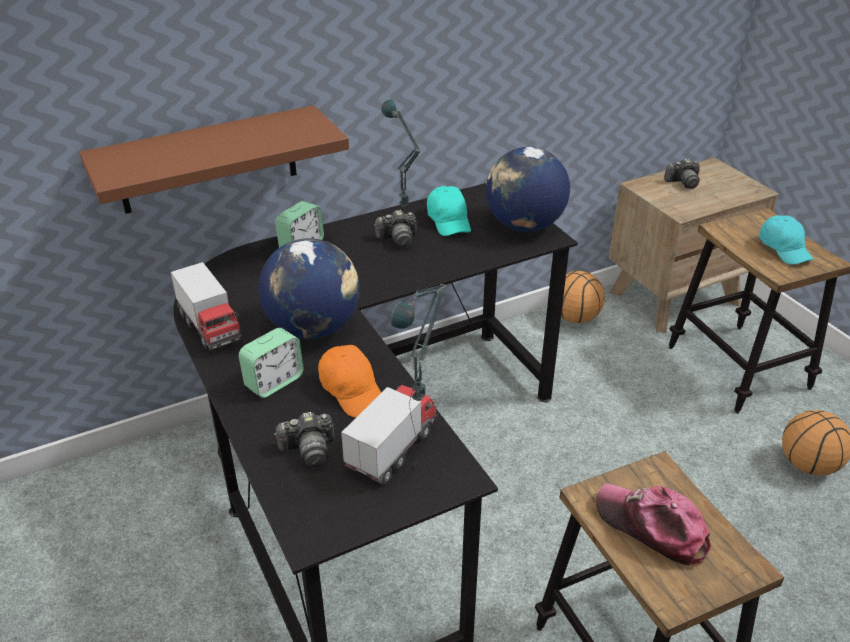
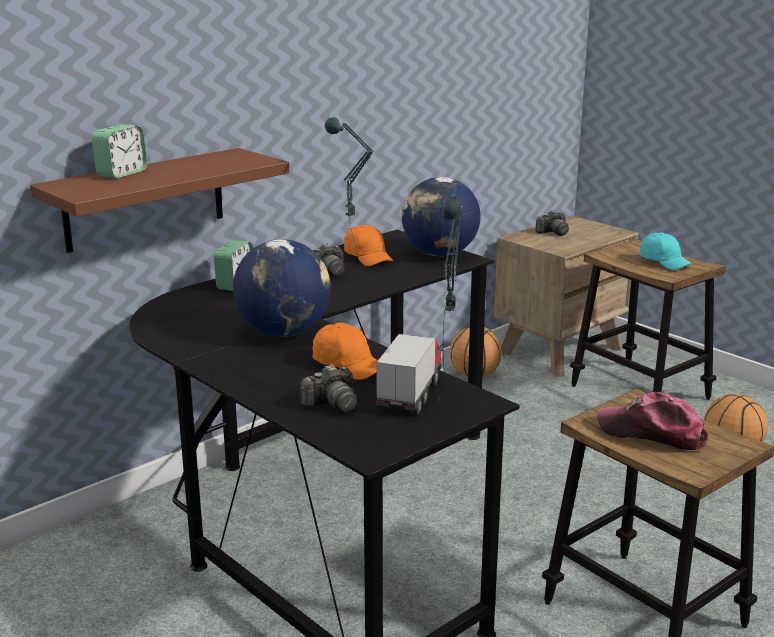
camera: 15 degrees left, 15 degrees down
toy truck [171,262,242,350] -> none
alarm clock [239,328,304,398] -> alarm clock moved to [92,124,147,179]
turquoise cap [427,186,471,236] -> orange cap [344,225,393,266]

